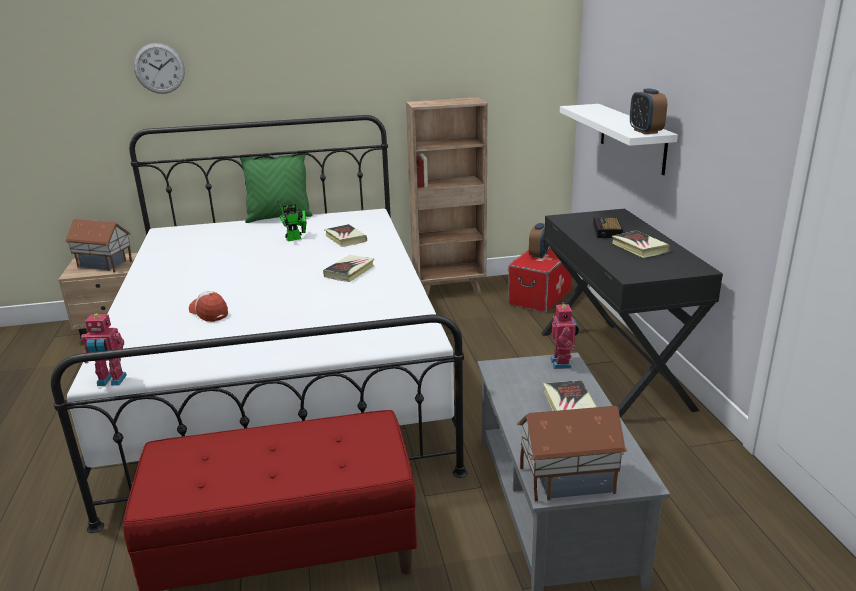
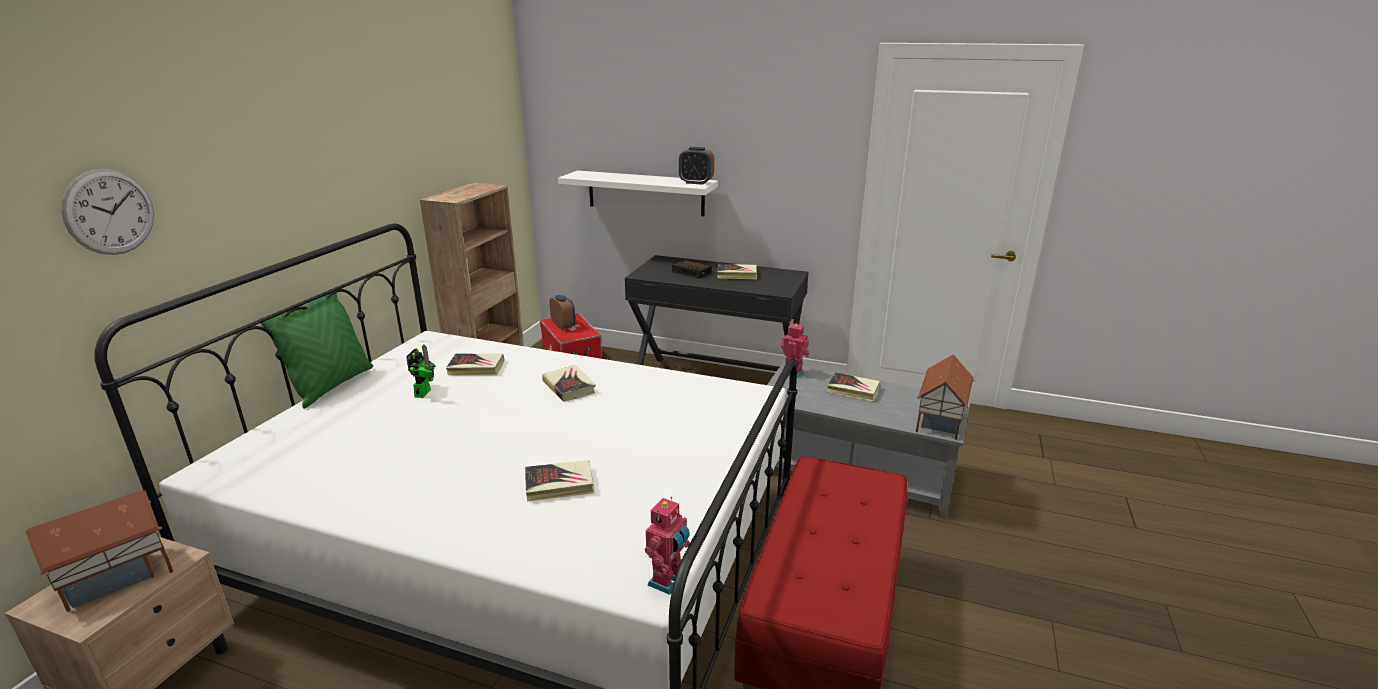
camera: 60 degrees left, 0 degrees up
cap [189,291,228,322] -> book [525,460,594,501]

